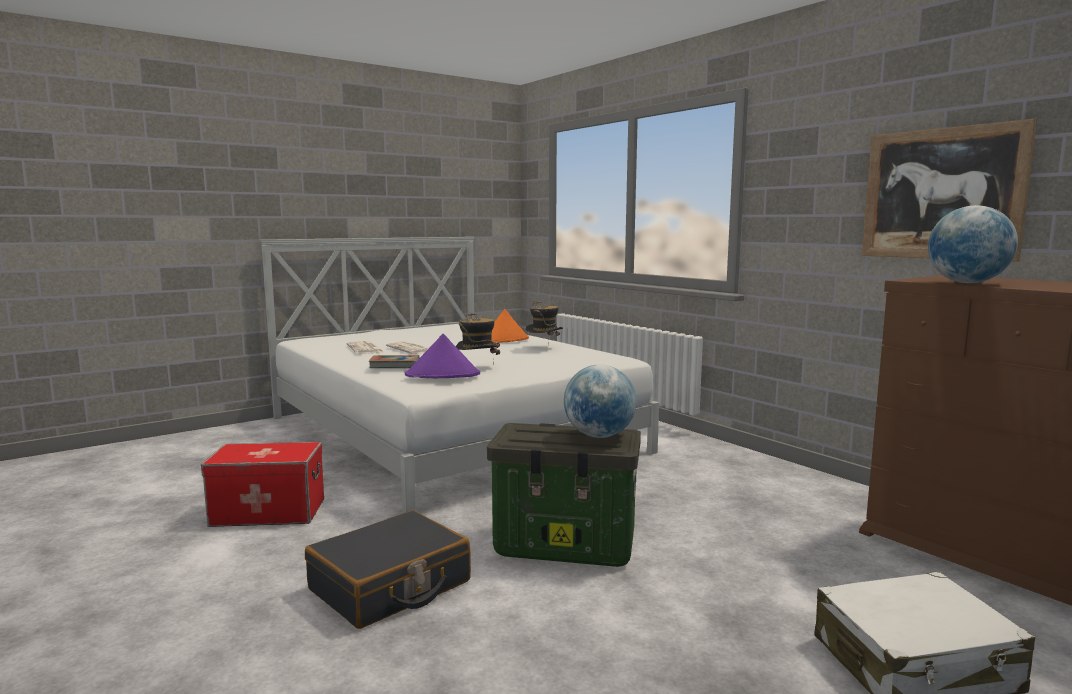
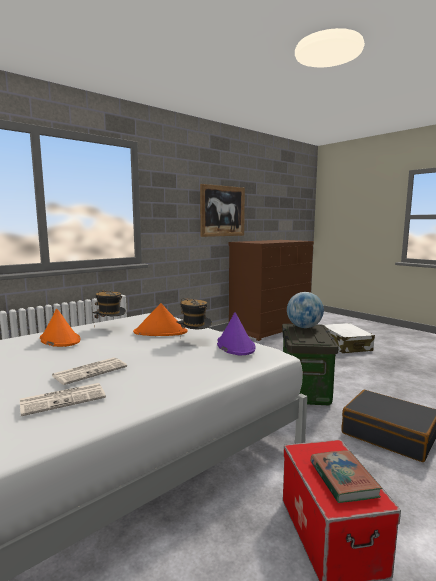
camera: 95 degrees left, 0 degrees up
book [369,355,419,368] -> book moved to [310,450,382,503]
globe [928,205,1018,283] -> none
none -> orange hat [133,303,188,336]

